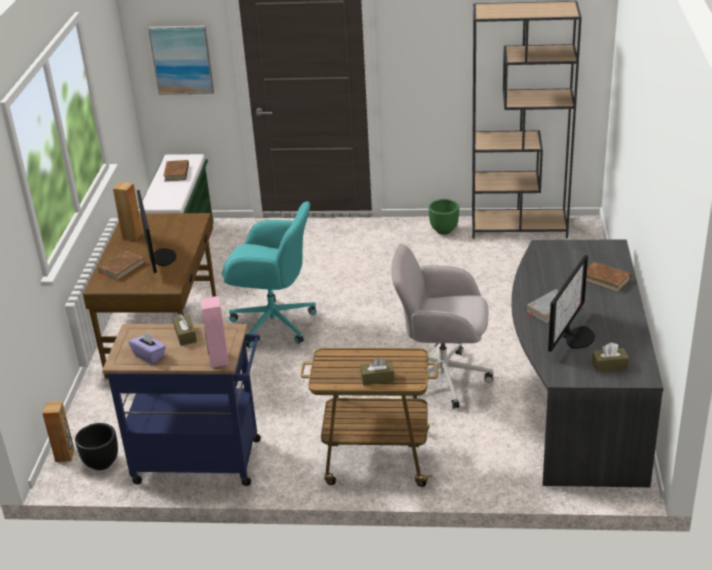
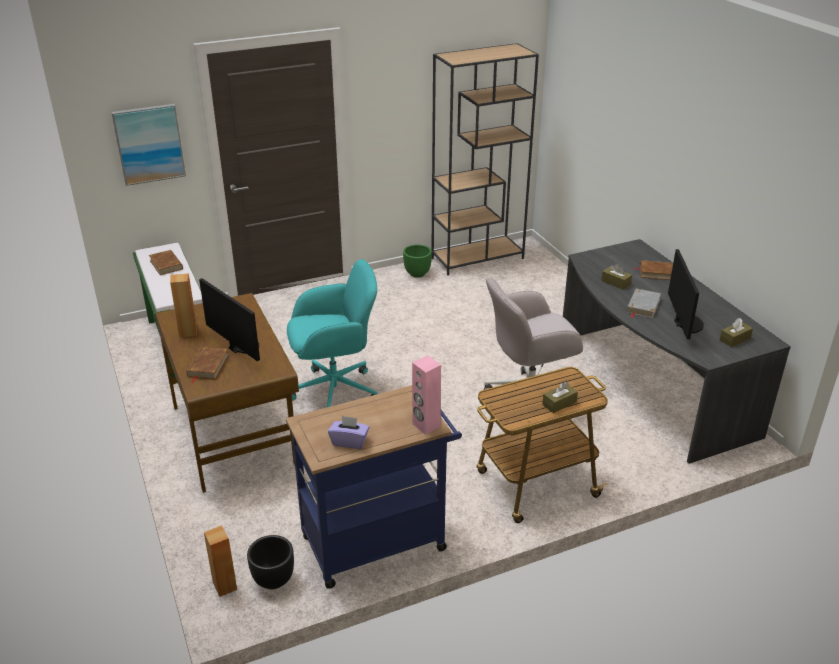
camera: 30 degrees left, 0 degrees up
brown tissue box [173,314,197,346] -> brown tissue box moved to [601,263,632,290]

